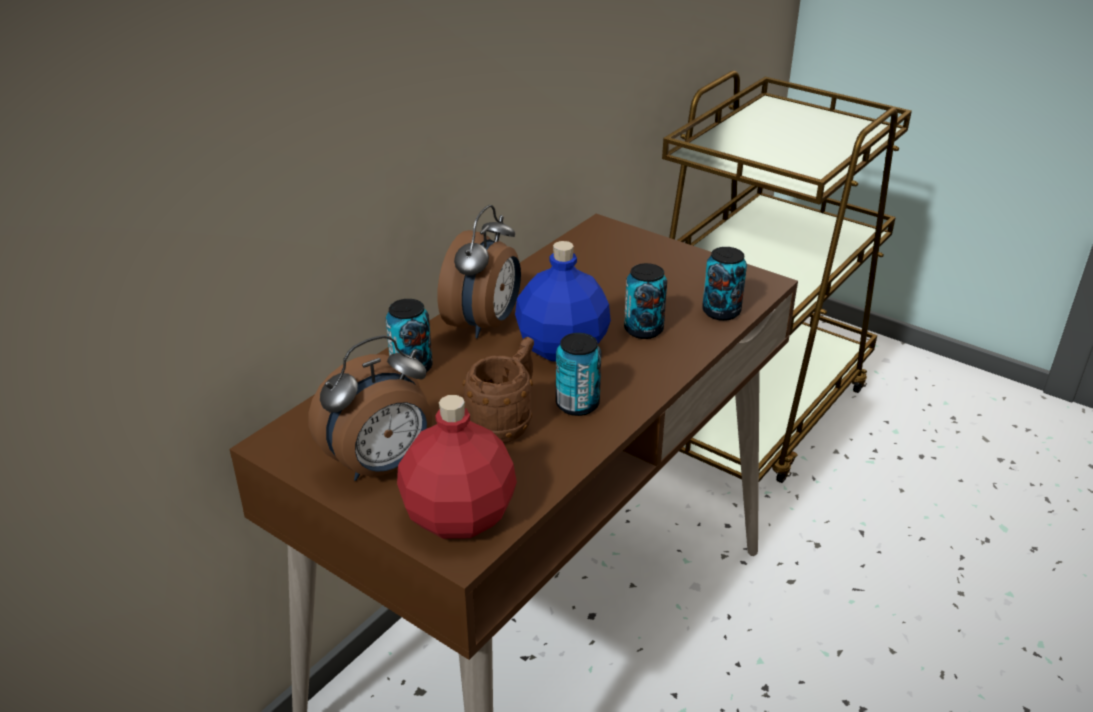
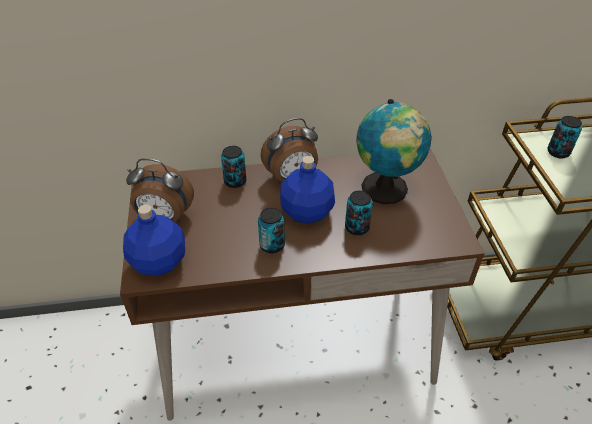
camera: 45 degrees right, 10 degrees up
red bottle [397,395,517,539] -> blue bottle [123,204,185,276]
brown mug [462,337,534,443] -> none
can [702,247,747,321] -> can moved to [547,116,582,158]
none -> globe [356,99,432,204]

